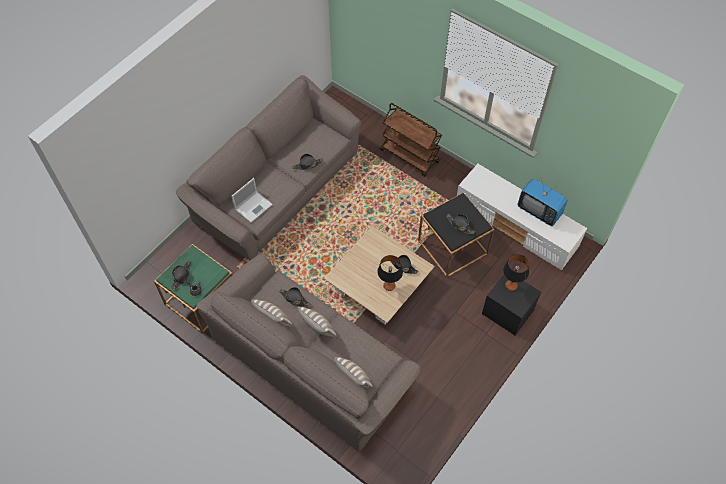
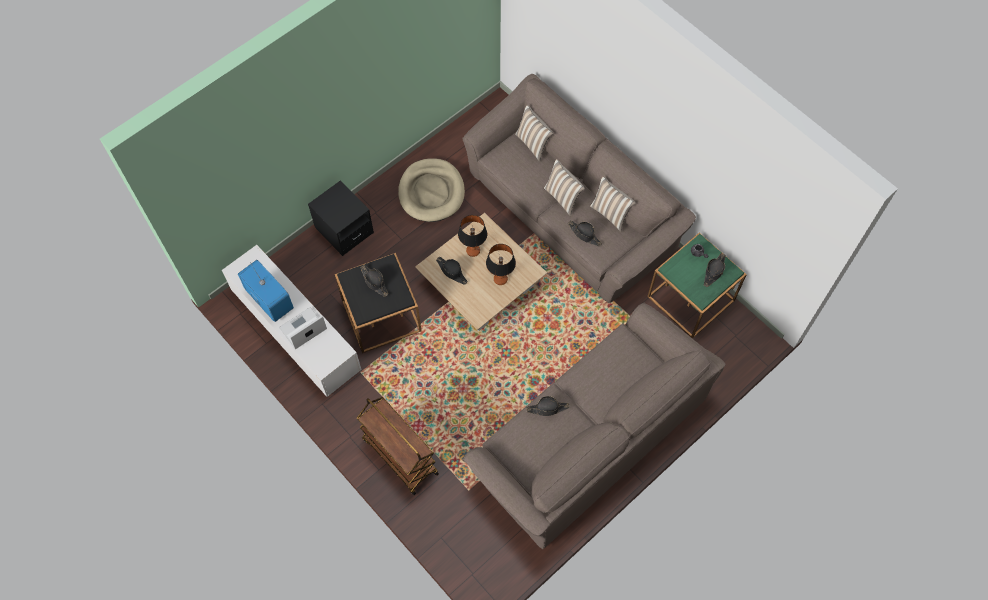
camera: 170 degrees left, 5 degrees up
laptop [231,178,273,223] -> laptop moved to [279,307,327,349]
table lamp [503,254,529,291] -> table lamp moved to [486,244,516,285]
none -> beige dog bed [398,158,465,222]

